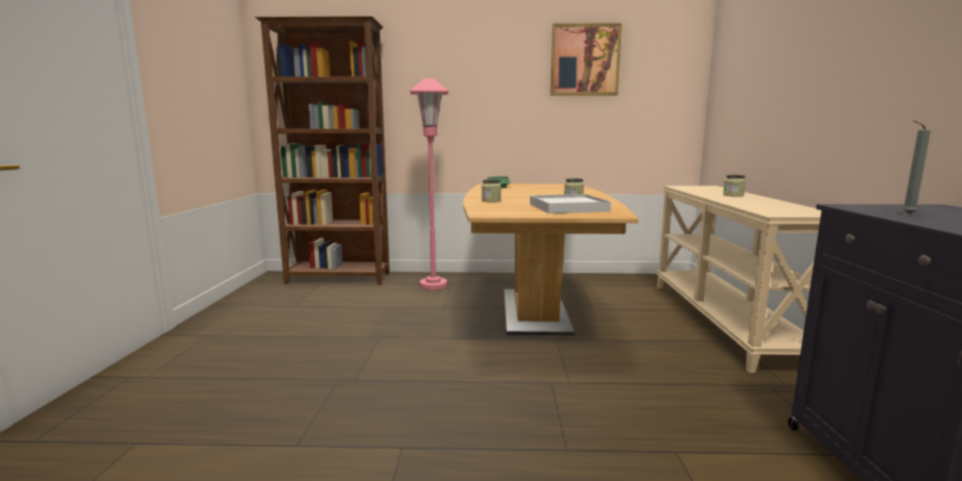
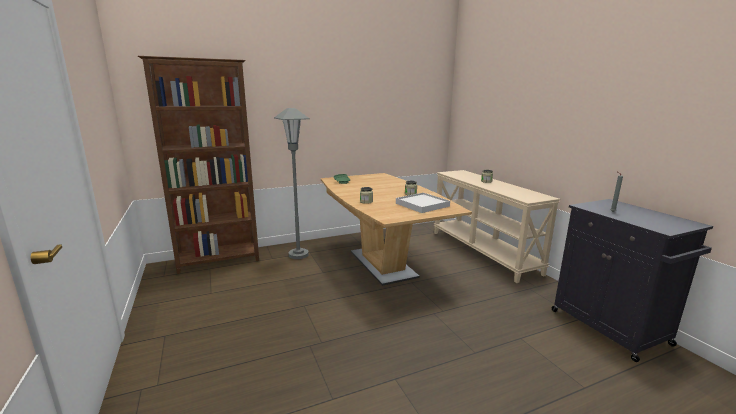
camera: 25 degrees left, 5 degrees up
pink floor lamp [410,78,449,290] -> grey floor lamp [274,108,310,259]
picture [550,23,622,96] -> none

